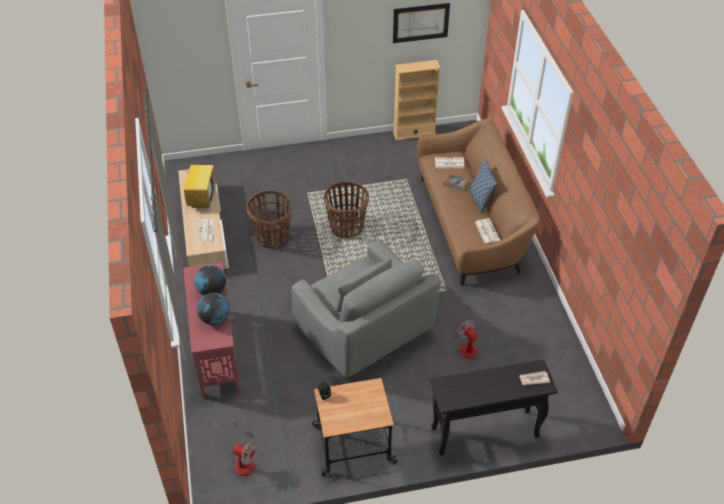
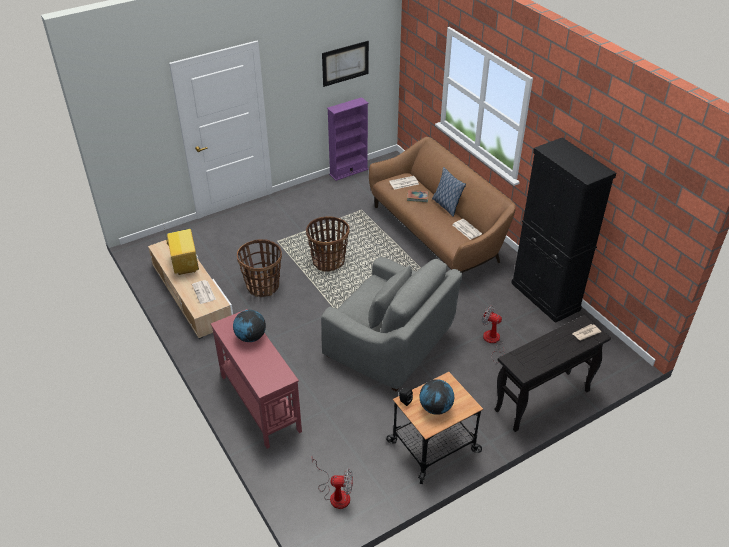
camera: 20 degrees left, 5 degrees down
globe [197,293,230,325] -> globe moved to [419,379,454,415]
beige bookcase [393,60,441,140] -> purple bookcase [327,97,369,181]
none -> black cabinet [511,137,616,323]

